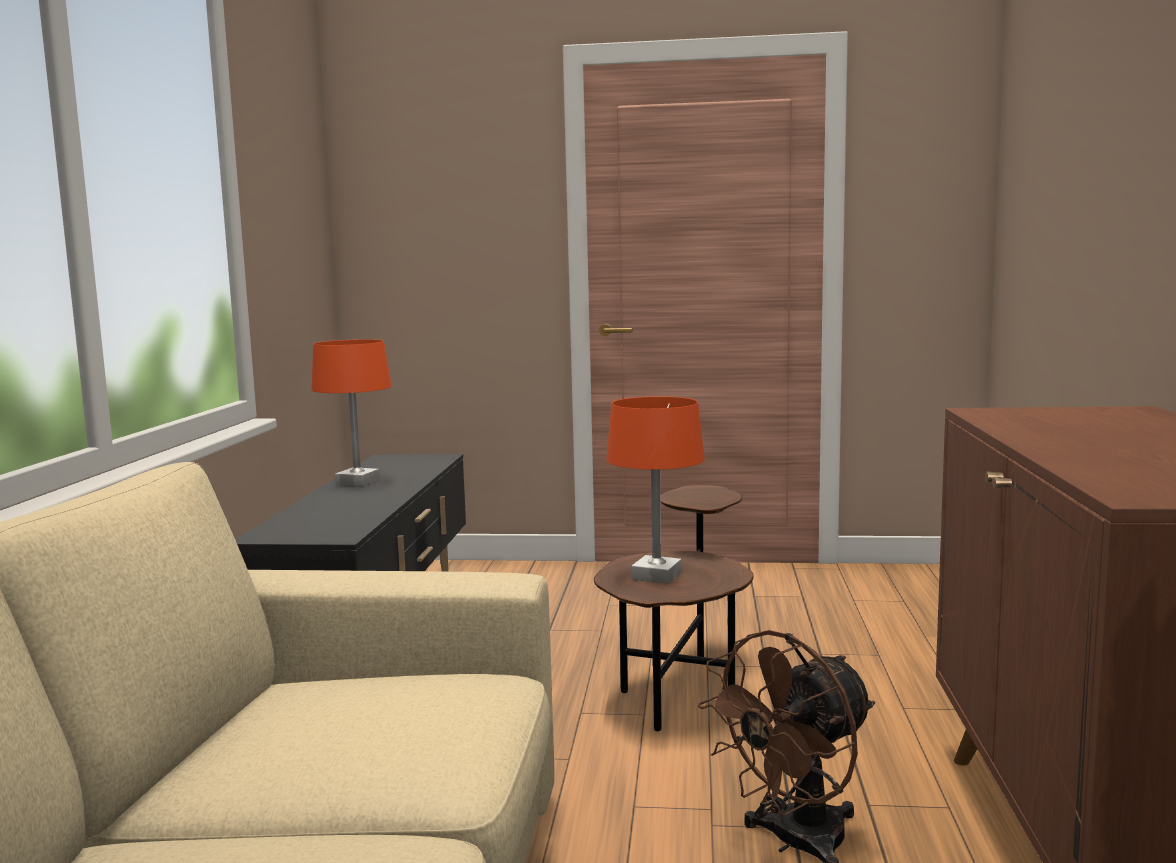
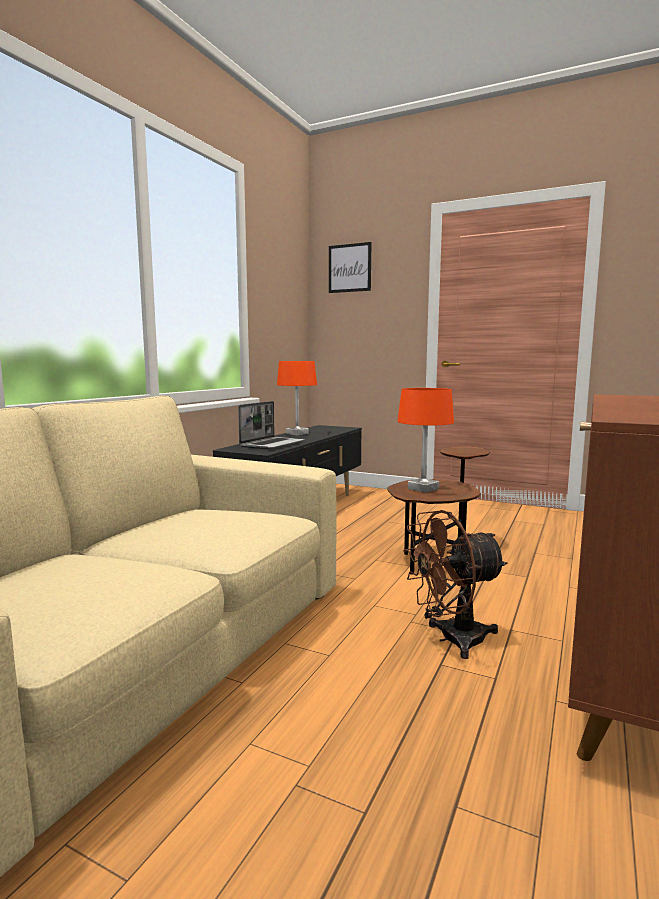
camera: 20 degrees right, 0 degrees up
none -> laptop [238,401,305,450]
none -> picture [329,242,372,293]

